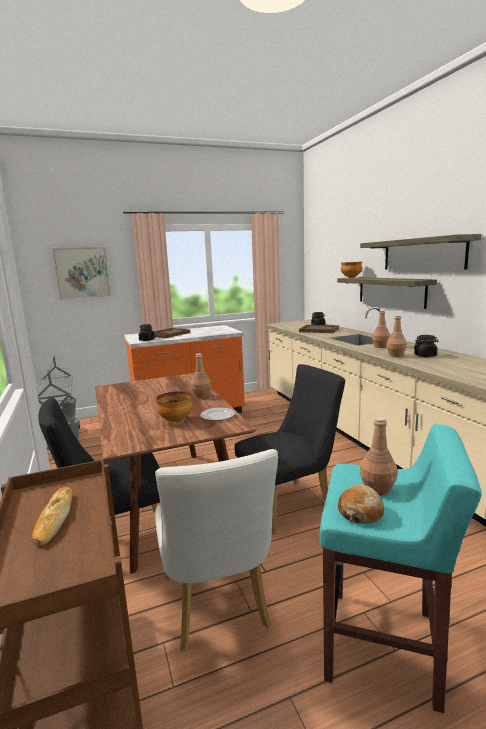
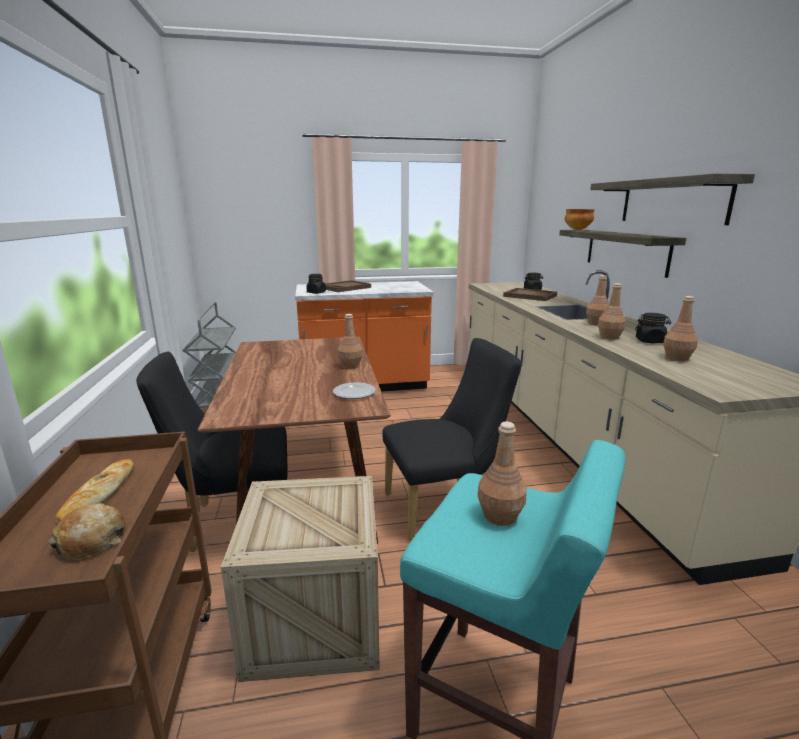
camera: 10 degrees right, 5 degrees up
picture [52,247,111,299] -> none
white chair [155,449,278,651] -> crate [221,476,380,682]
bowl [156,391,193,422] -> none
bread [338,484,384,524] -> bread moved to [49,503,125,559]
none -> brown bottle [663,296,698,361]

